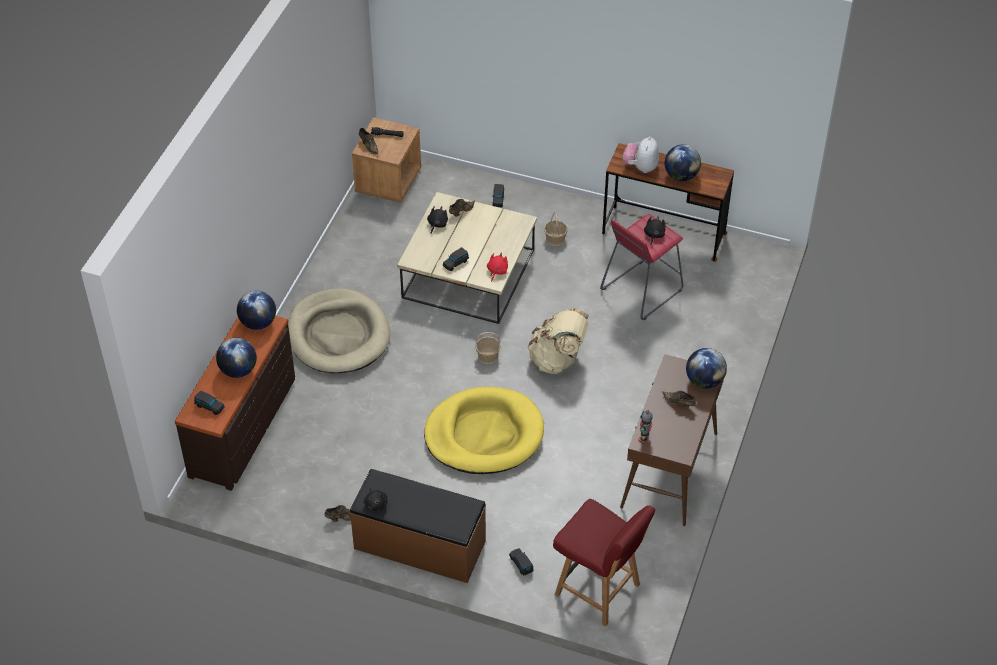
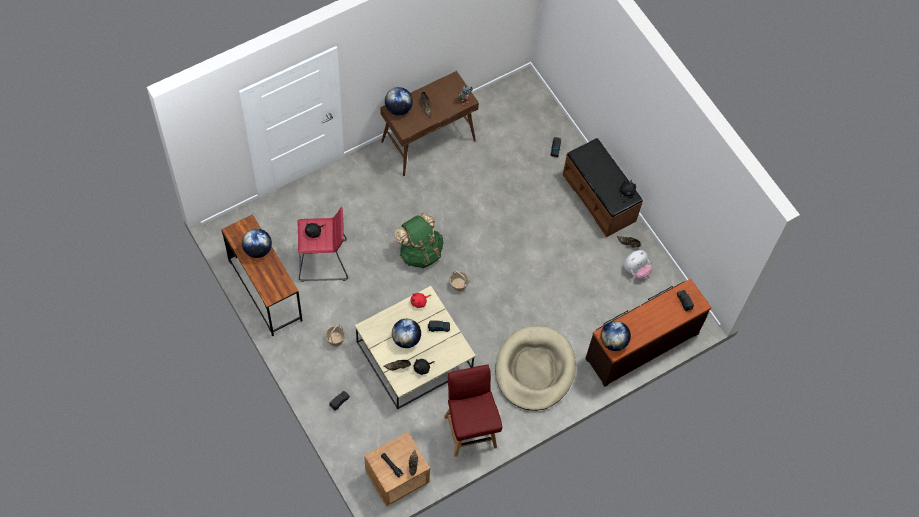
camera: 145 degrees left, 15 degrees up
globe [216,338,257,378] -> globe moved to [392,319,421,348]
yellow dog bed [424,387,544,474] -> none
beige backpack [528,308,589,374] -> green backpack [395,213,444,268]
red chair [553,499,655,626] -> red chair moved to [444,365,502,457]
plush toy [623,136,659,173] -> plush toy moved to [624,250,653,279]

